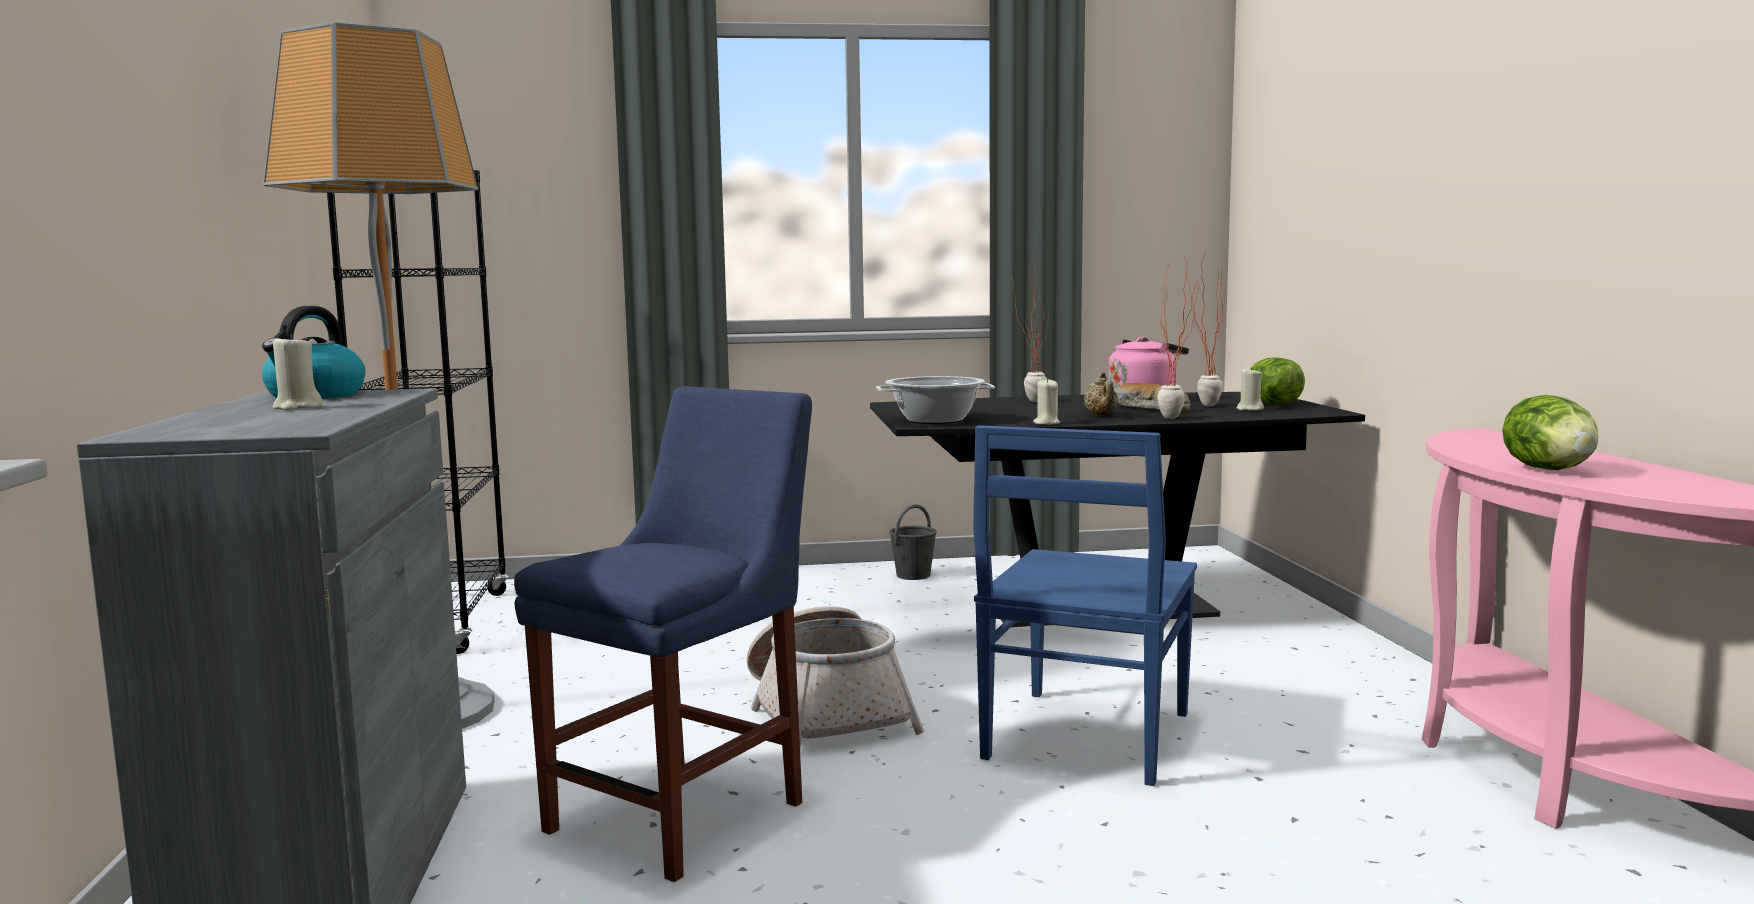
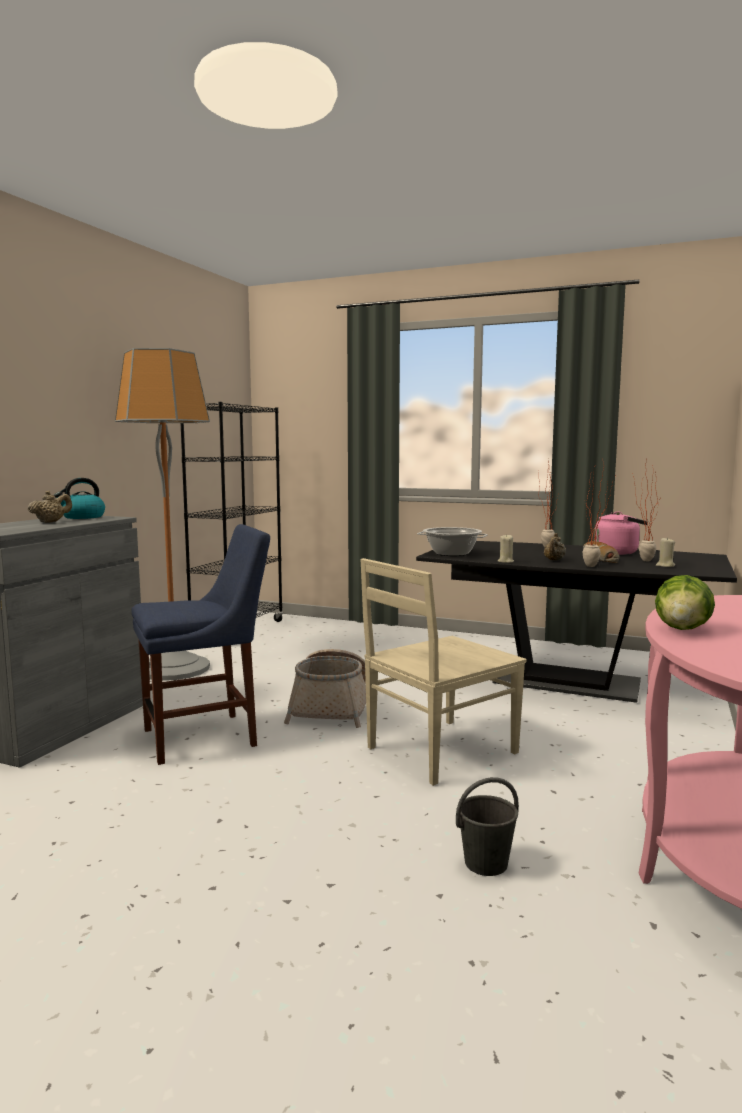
camera: 30 degrees right, 0 degrees up
beige candle [273,334,323,410] -> beige teapot [28,491,72,523]
grey bucket [889,504,937,580] -> grey bucket moved to [456,777,519,876]
blue chair [973,425,1197,786] -> beige chair [360,558,527,786]
lettuce [1249,357,1305,405] -> none

